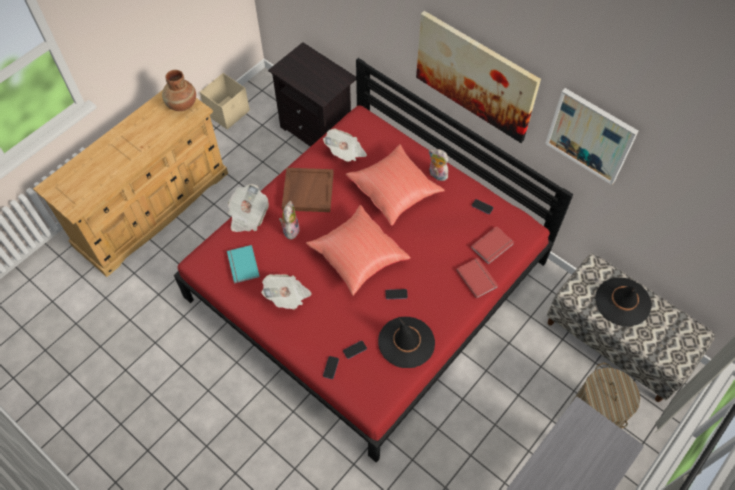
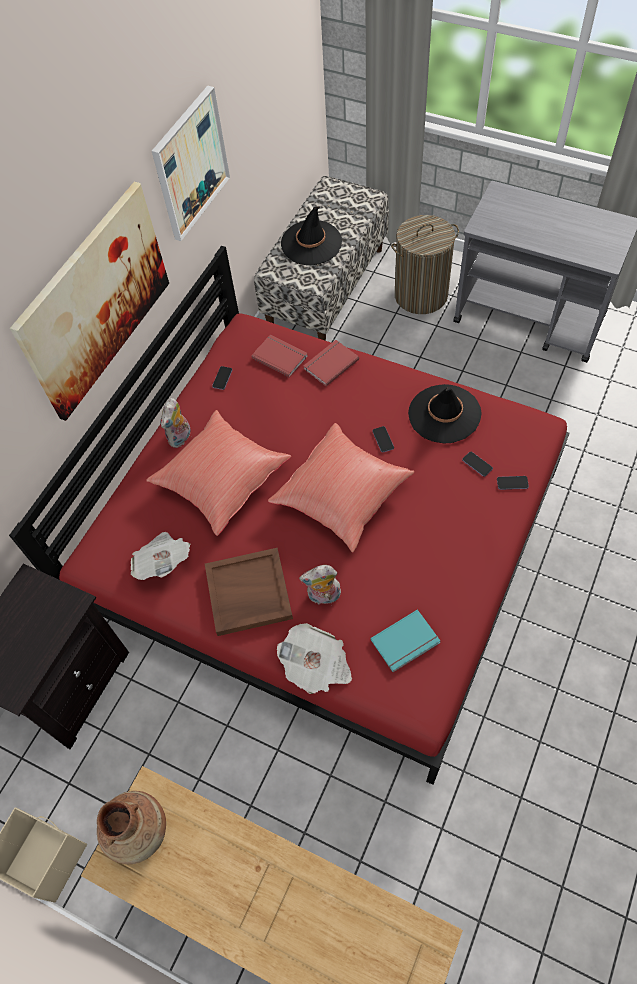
camera: 100 degrees left, 0 degrees up
newspaper [261,274,312,310] -> none

